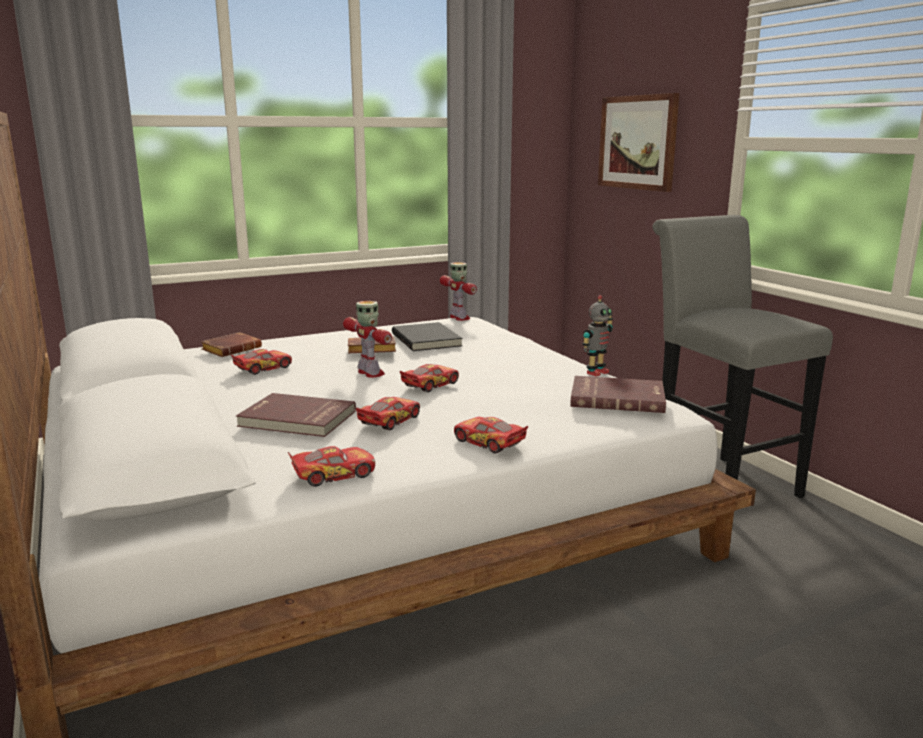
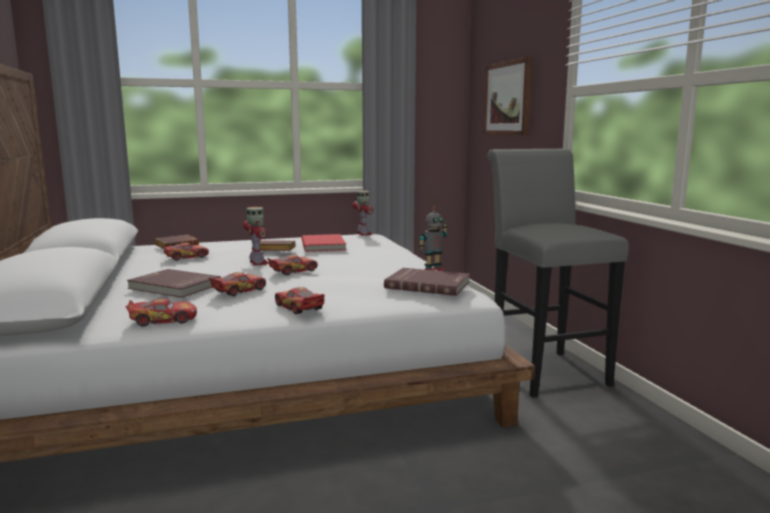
camera: 10 degrees right, 5 degrees down
black book [392,322,462,351] -> red book [302,234,346,252]

